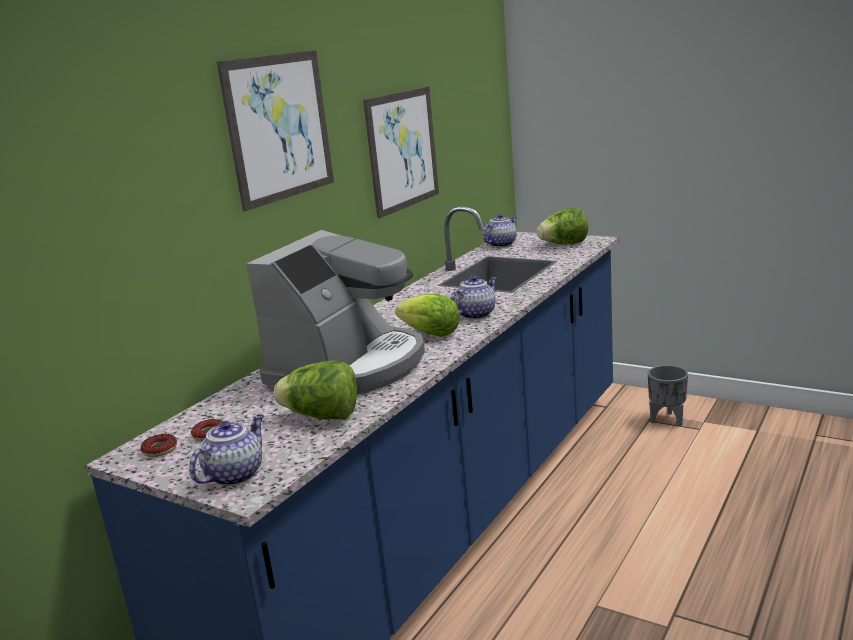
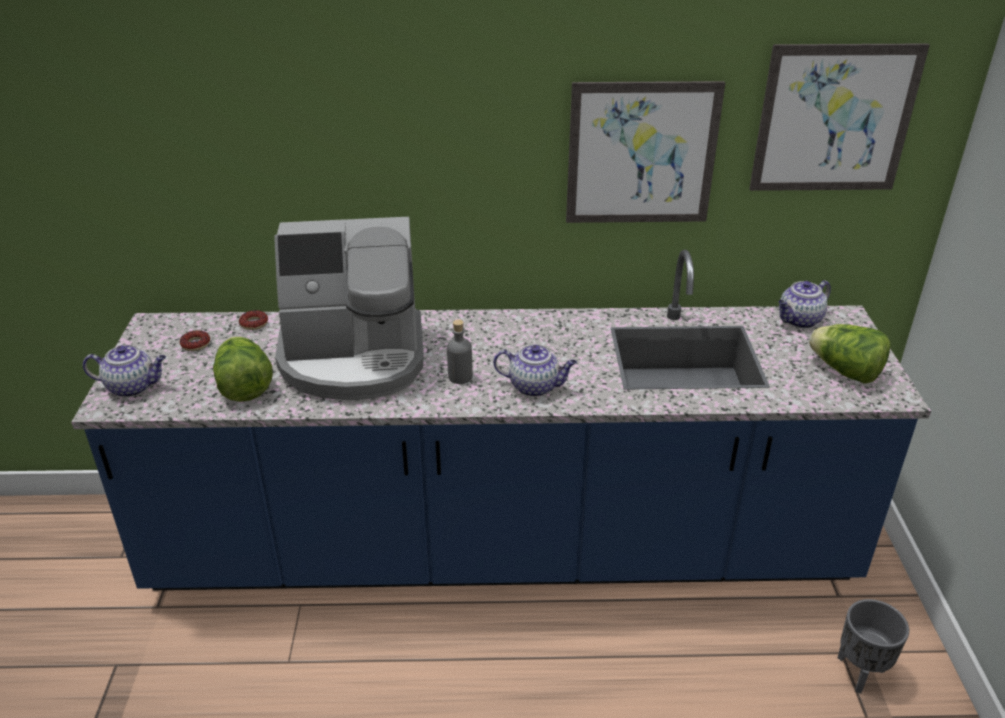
camera: 55 degrees right, 15 degrees up
donut [141,434,177,457] -> donut moved to [239,310,268,330]
picture [217,50,334,211] -> picture moved to [749,43,930,191]
lettuce [395,294,460,337] -> grey bottle [447,319,473,384]
teapot [482,214,517,247] -> teapot turned 135 degrees clockwise [778,280,831,328]

